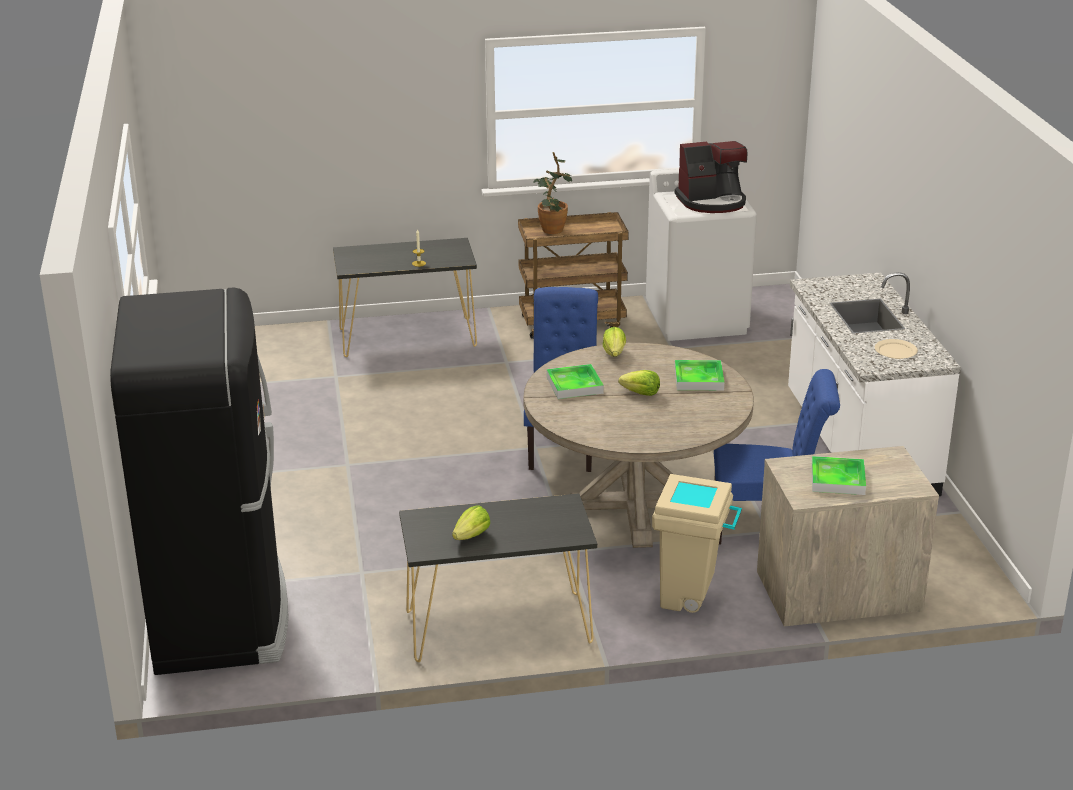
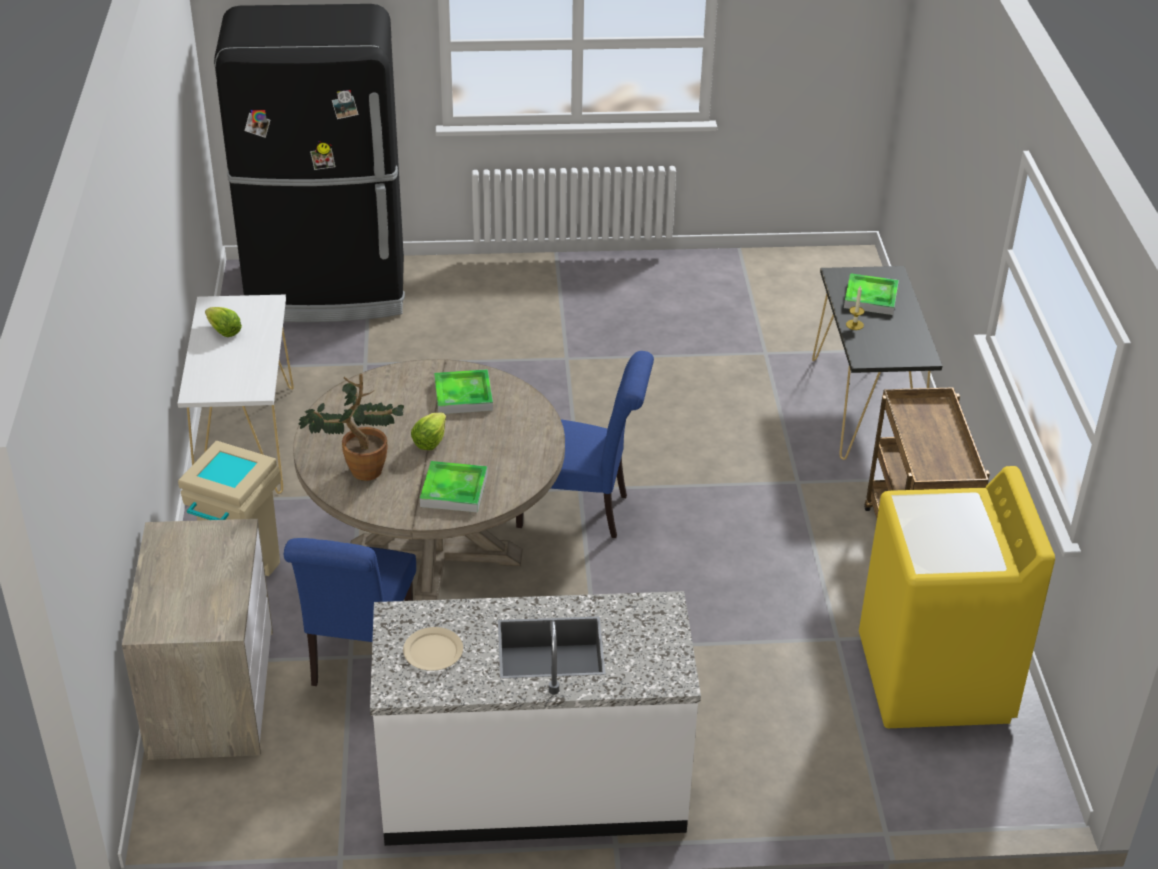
camera: 95 degrees right, 10 degrees up
black console table [399,493,597,662] -> white console table [178,295,294,494]
potted plant [533,152,572,234] -> potted plant moved to [298,374,404,481]
lettuce [603,327,626,357] -> none
white washing machine [646,169,757,341] -> yellow washing machine [859,466,1055,728]
coffee machine [675,141,747,213] -> none
tray [811,456,866,495] -> tray moved to [844,273,899,315]

